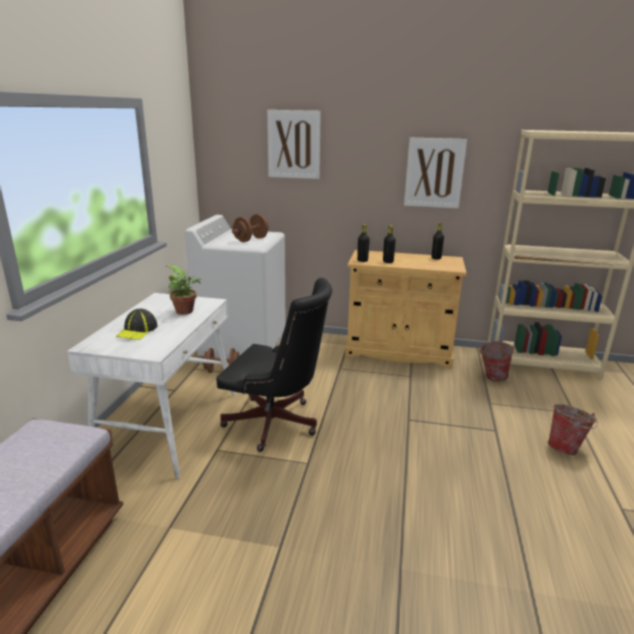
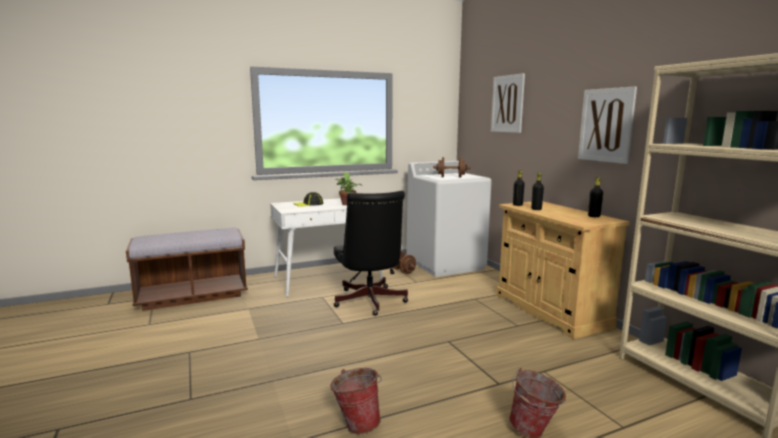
camera: 55 degrees right, 10 degrees down
bucket [479,341,514,382] -> bucket moved to [330,368,382,434]

